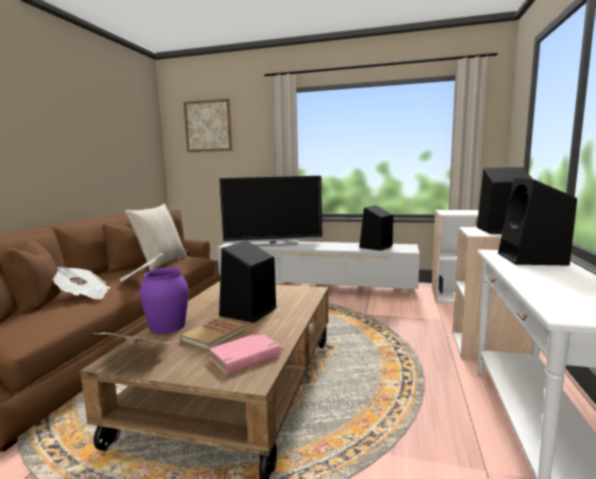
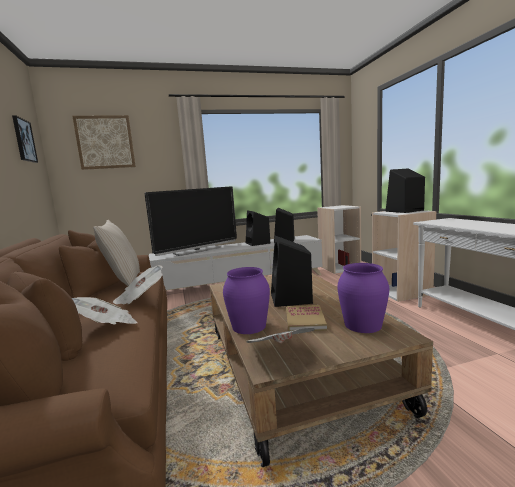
camera: 30 degrees left, 0 degrees up
pink book [209,333,284,375] -> purple vase [337,263,389,333]
black speaker [498,178,577,266] -> black speaker moved to [246,211,270,246]
none -> picture [12,116,38,163]

